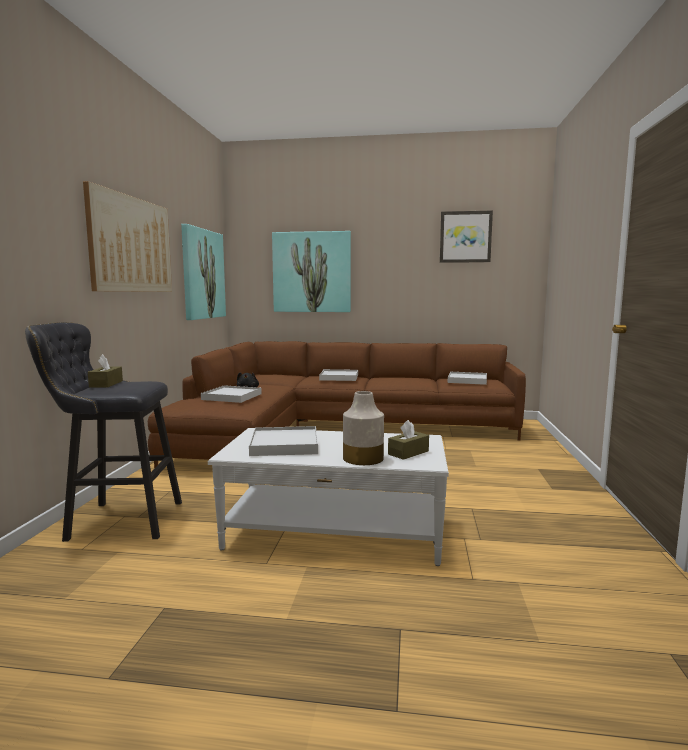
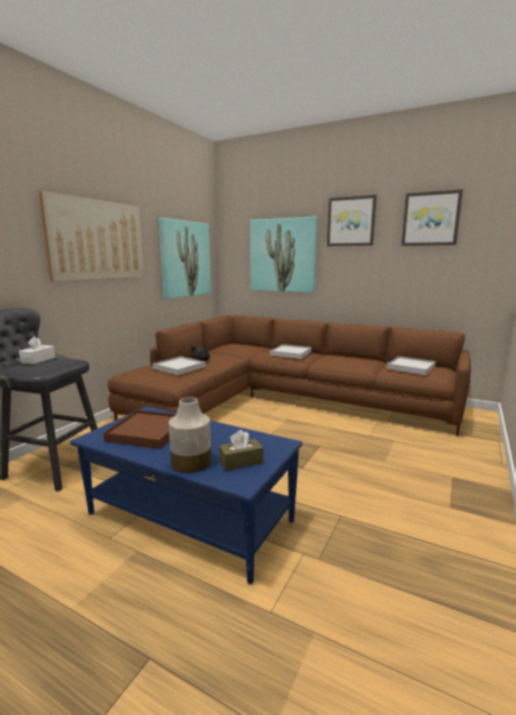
camera: 20 degrees right, 5 degrees up
brown tissue box [88,354,123,387] -> white tissue box [19,336,55,364]
white coffee table [208,428,449,566] -> blue coffee table [70,406,303,584]
white tray [249,426,318,456] -> brown tray [103,410,176,449]
none -> picture [327,195,377,246]

